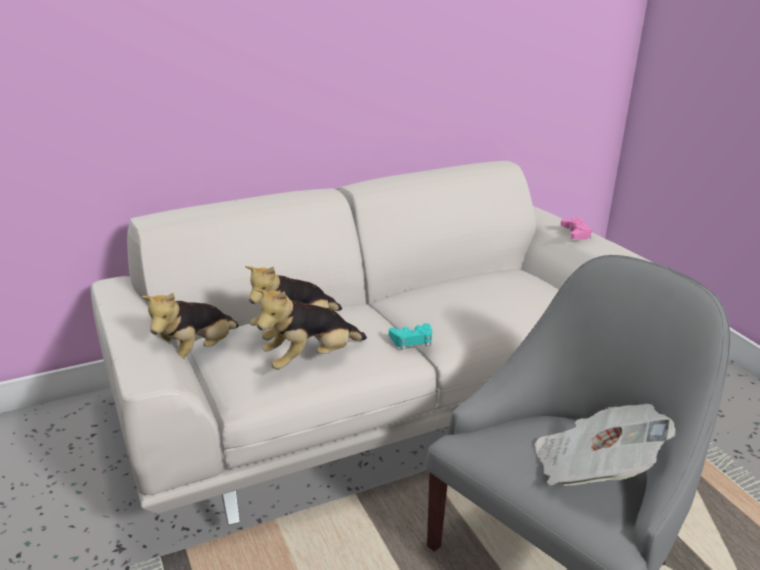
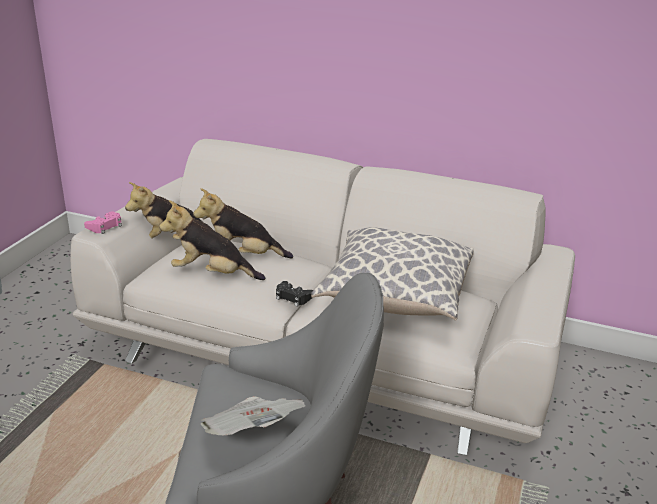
camera: 45 degrees right, 0 degrees up
turquoise game controller [389,323,432,350] -> black game controller [276,281,313,307]
pink game controller [560,217,592,240] -> pink game controller moved to [84,212,122,234]
none -> pillow [311,227,474,320]

